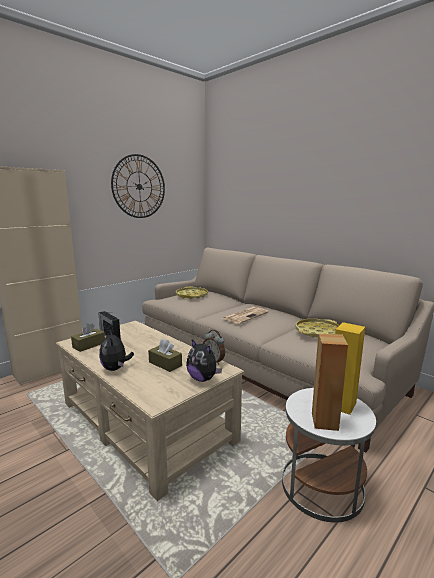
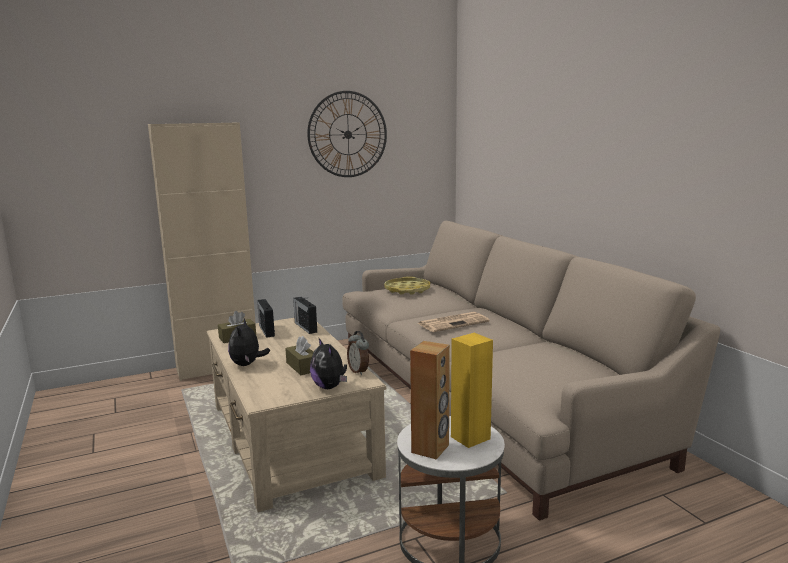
camera: 20 degrees right, 0 degrees up
yellow tray [296,319,339,338] -> none
none -> radio [293,297,317,334]

